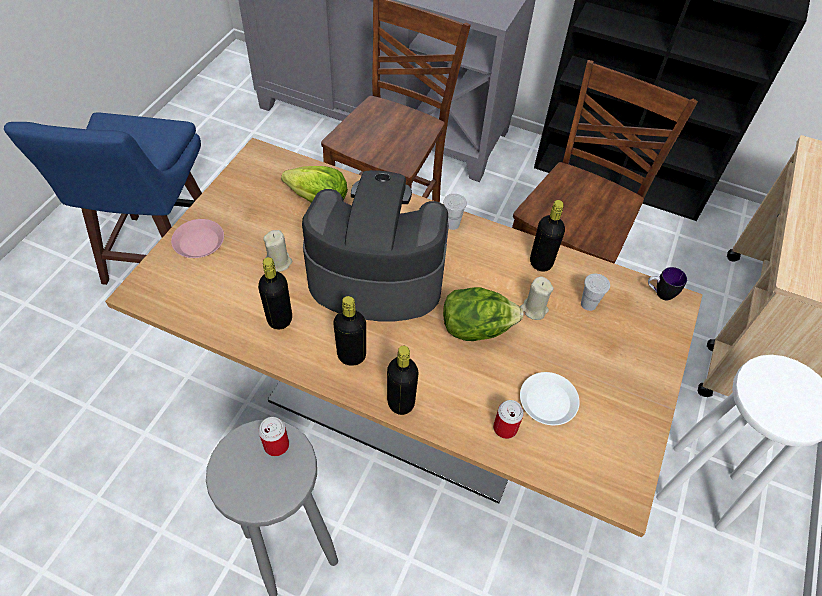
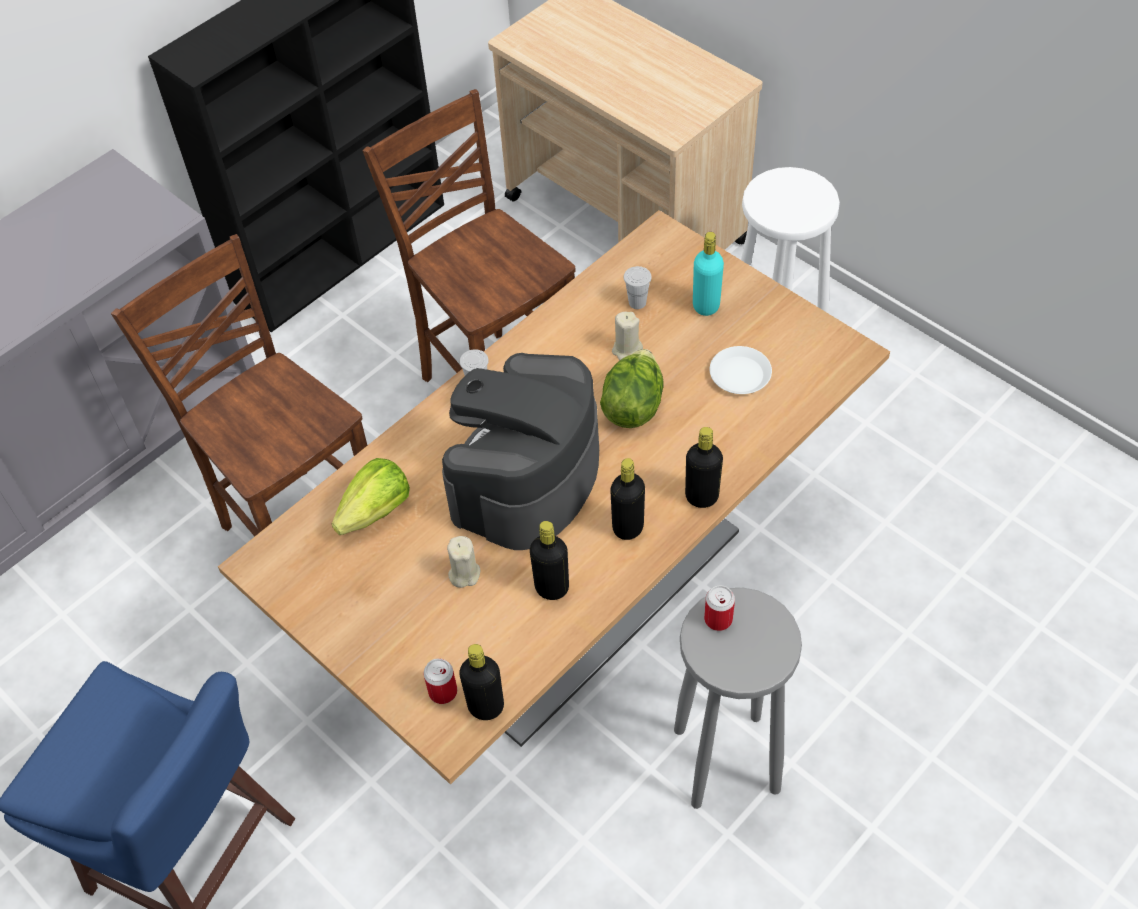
camera: 65 degrees left, 0 degrees up
pink plate [171,219,224,258] -> none
can [493,400,524,439] -> can moved to [424,658,457,704]
black bottle [530,200,565,272] -> black bottle moved to [459,644,504,720]
mug [648,267,687,300] -> none
none -> turquoise bottle [693,232,724,316]

